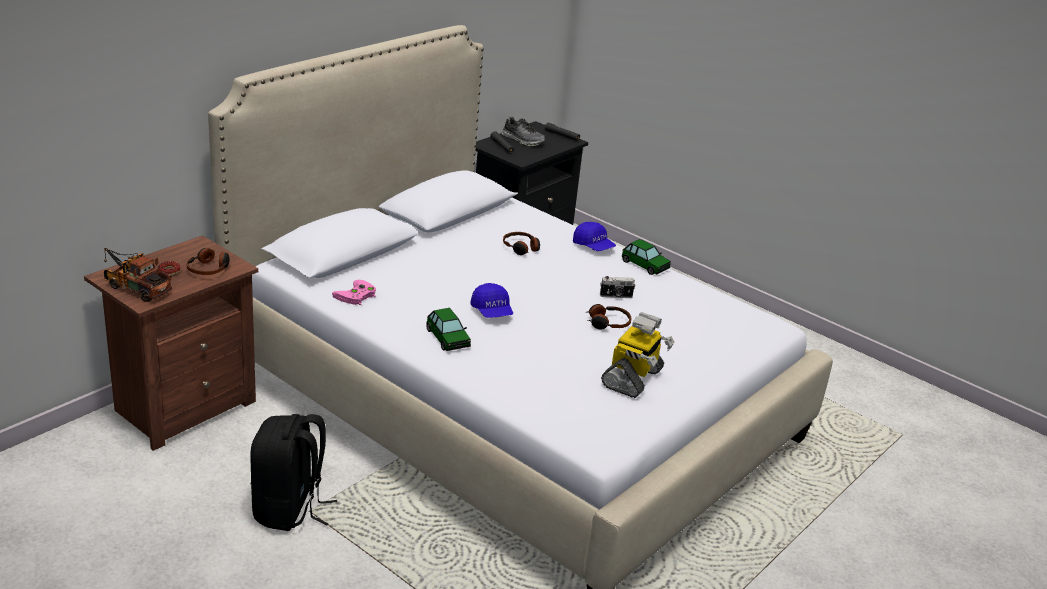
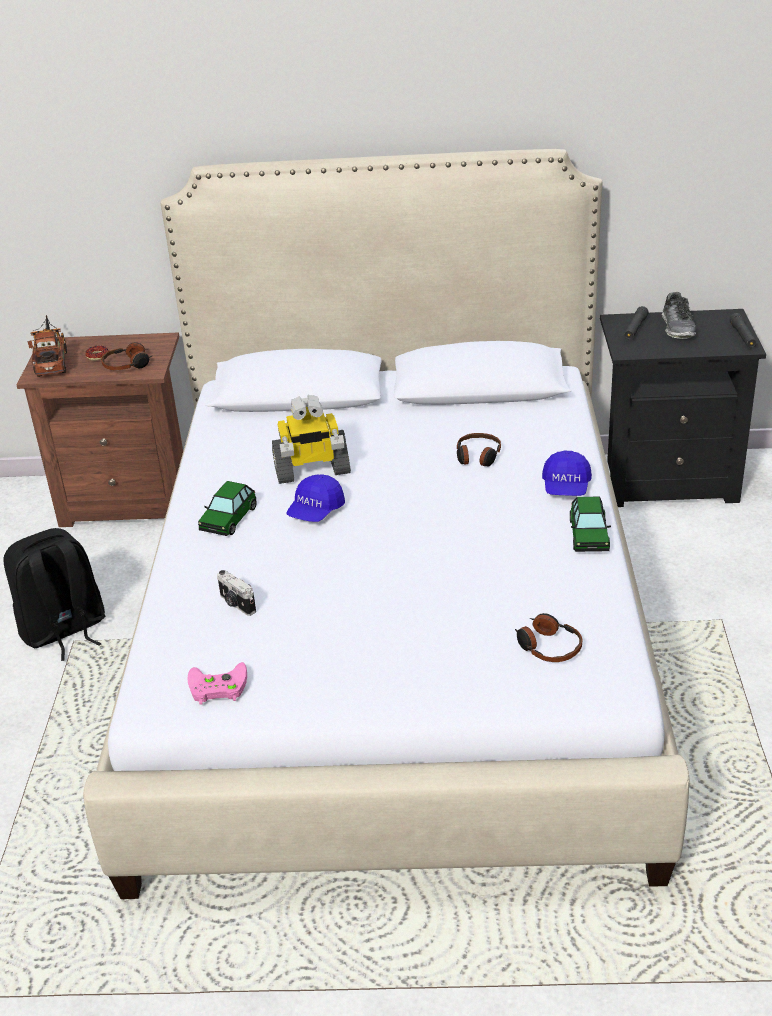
camera: 55 degrees right, 5 degrees up
pink game controller [332,280,376,305] -> pink game controller moved to [188,662,247,704]
headphones [585,304,632,330] -> headphones moved to [515,613,582,662]
camera [600,276,636,298] -> camera moved to [217,570,256,616]
toy robot [601,312,675,398] -> toy robot moved to [272,395,351,484]

